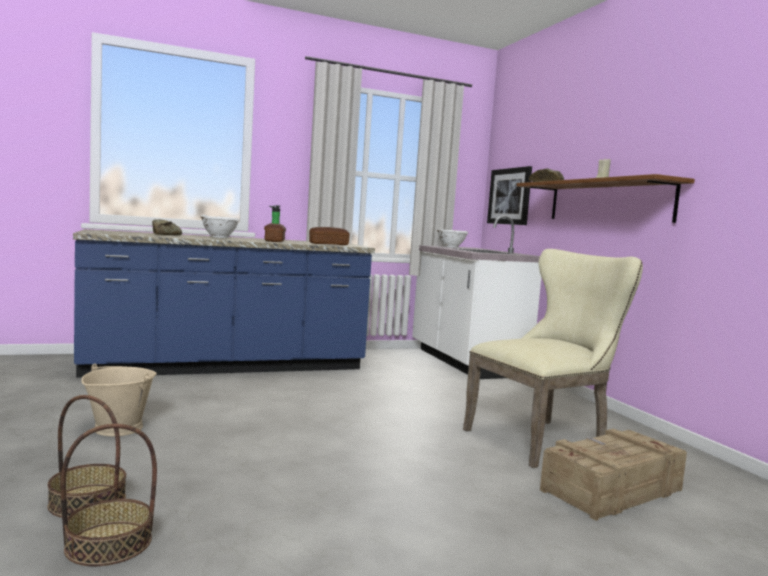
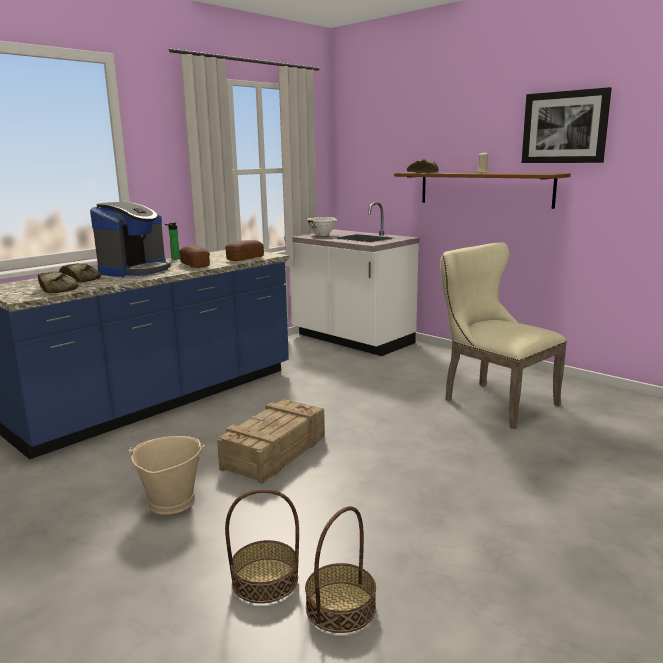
camera: 25 degrees left, 10 degrees up
white bowl [201,215,240,238] -> coffee machine [90,202,171,277]
beige chair [463,249,643,468] -> beige chair turned 75 degrees counterclockwise [440,243,567,429]
picture [487,166,532,225] -> picture moved to [522,87,612,163]
crate [540,429,687,521] -> crate moved to [217,399,325,484]
none -> bread [38,272,78,293]

